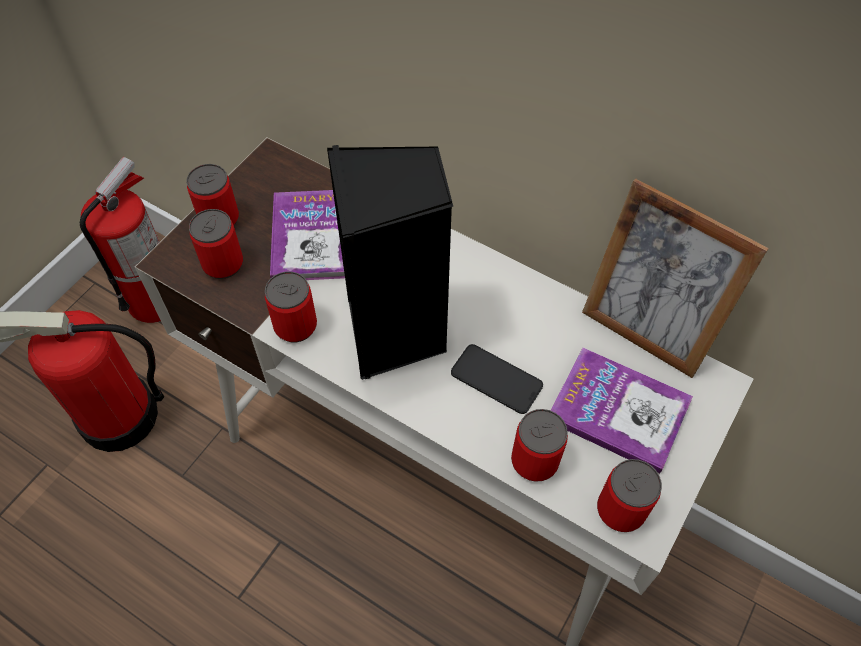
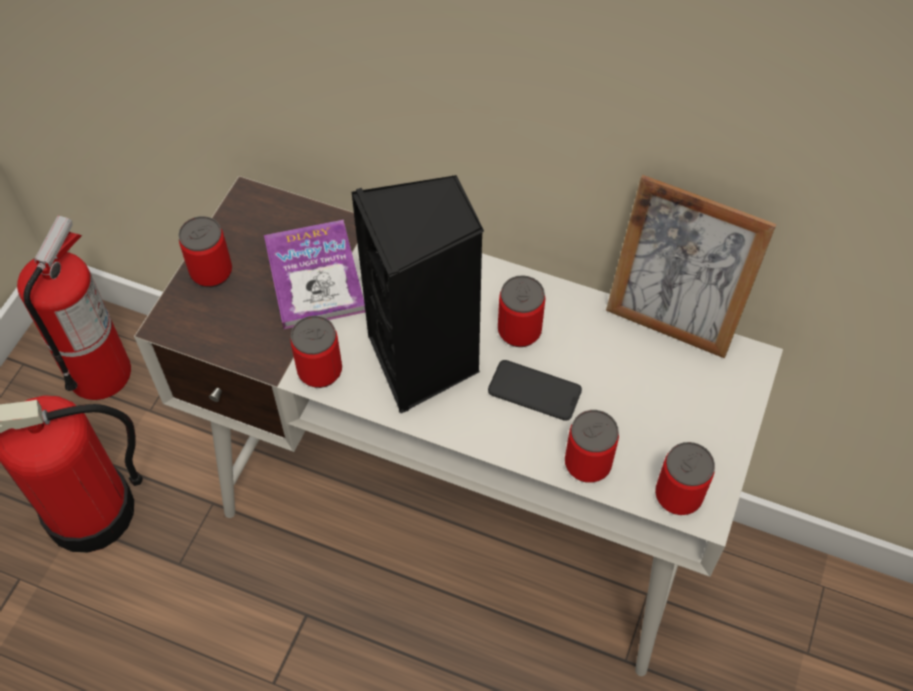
camera: 10 degrees left, 0 degrees up
can [189,209,243,279] -> can moved to [498,275,545,347]
book [550,348,693,474] -> none

